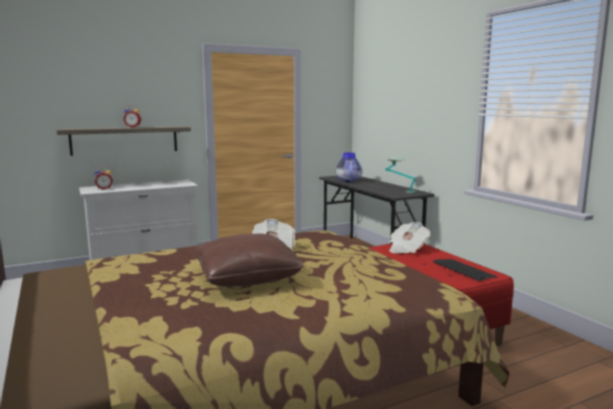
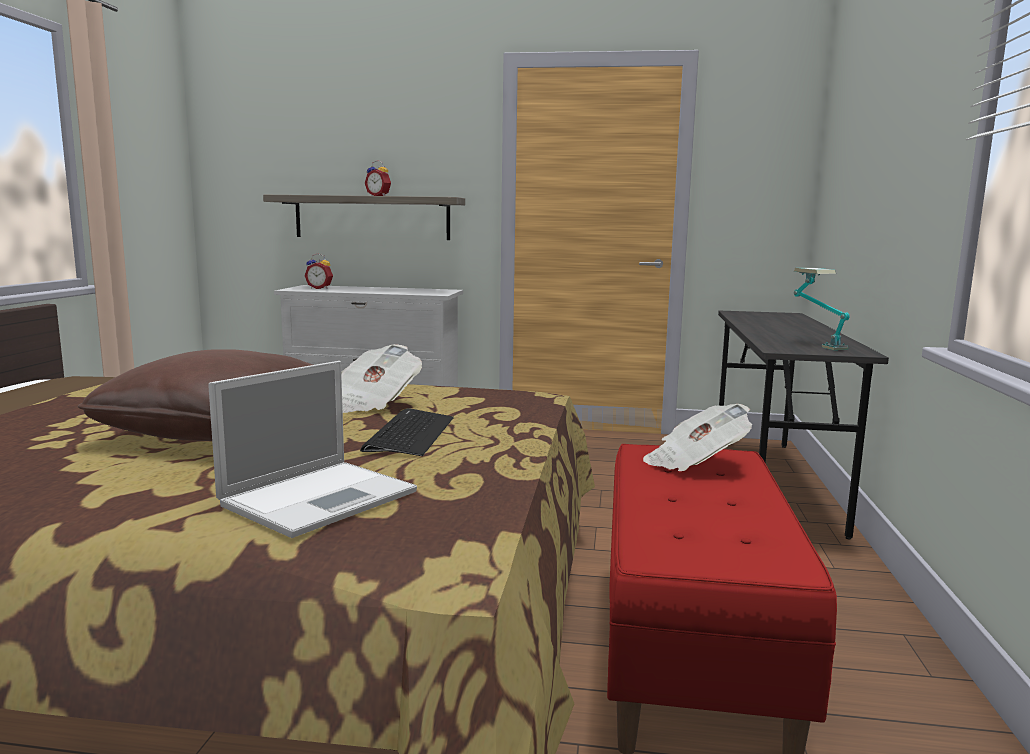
camera: 35 degrees right, 0 degrees up
vase [335,153,362,182] -> none
keyboard [433,259,497,281] -> keyboard moved to [360,408,453,456]
none -> laptop [208,361,417,538]

